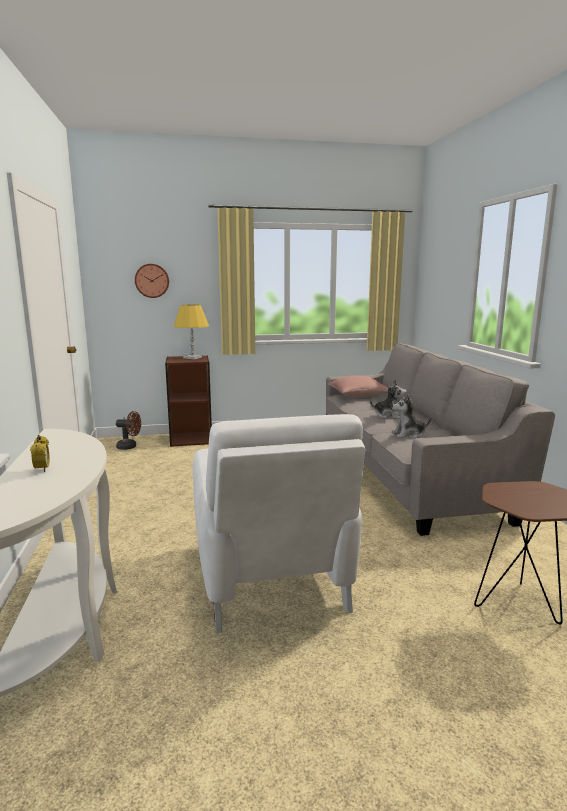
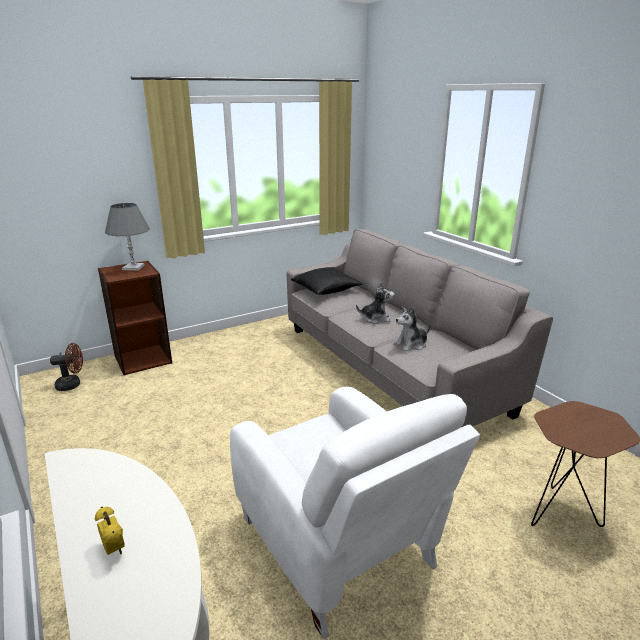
camera: 20 degrees left, 10 degrees up
wall clock [135,264,169,298] -> none
yellow table lamp [174,304,209,359] -> grey table lamp [105,203,150,271]
pink pillow [328,376,388,397] -> black pillow [291,267,362,295]

